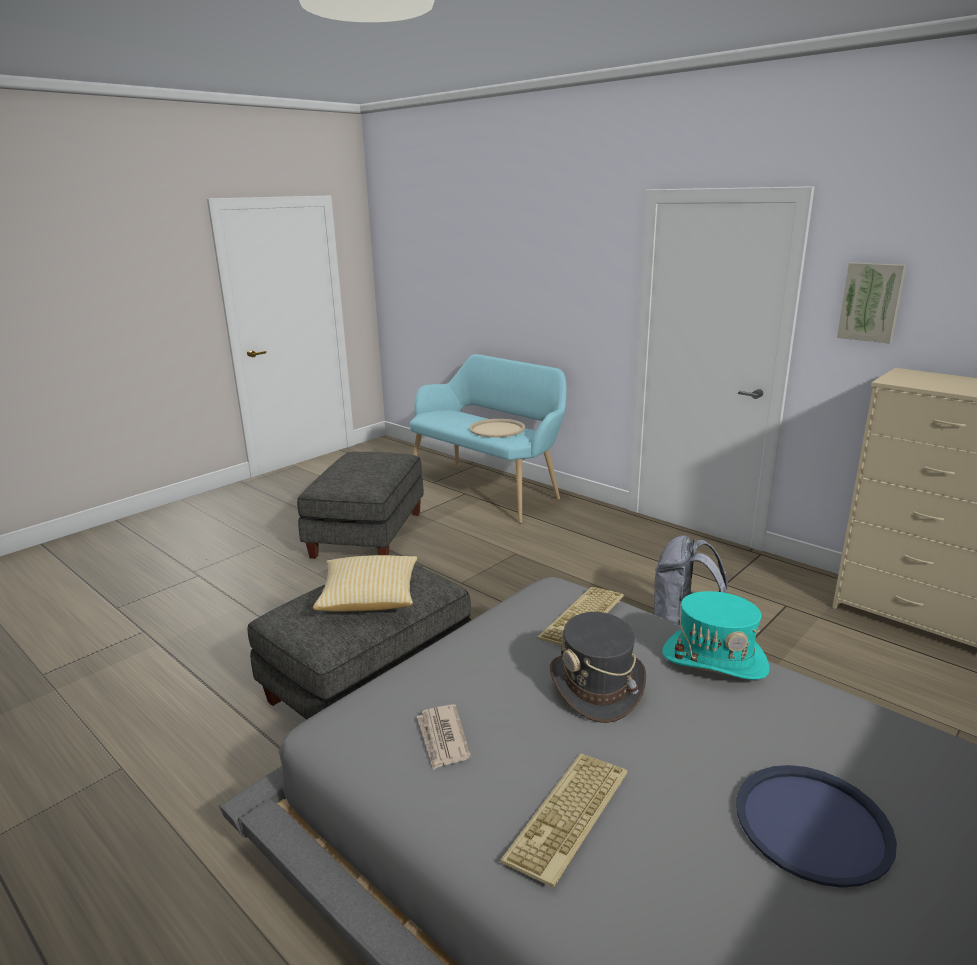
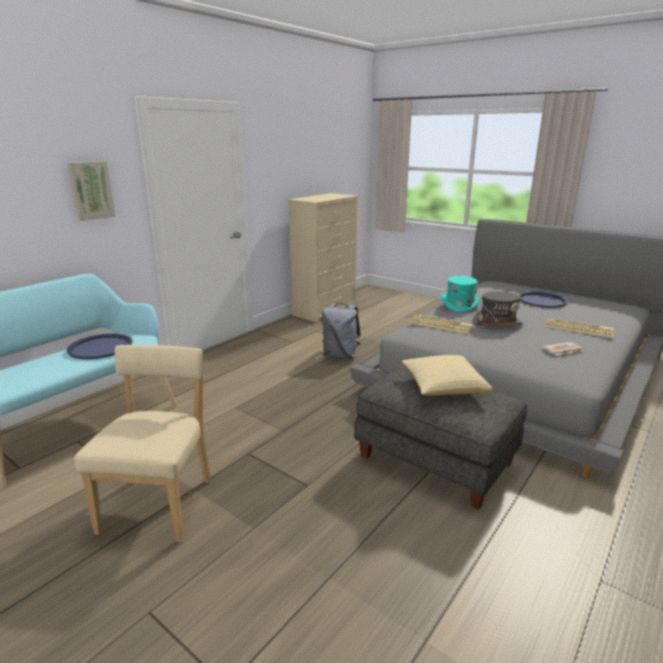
camera: 95 degrees left, 0 degrees up
grey ottoman [297,452,424,559] -> beige chair [74,345,211,542]
beige tray [469,419,525,438] -> blue tray [67,333,132,359]
picture [837,262,906,344] -> picture moved to [67,161,116,221]

